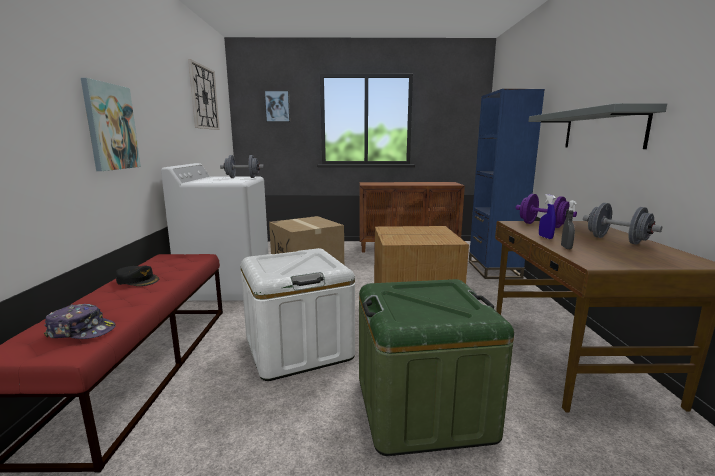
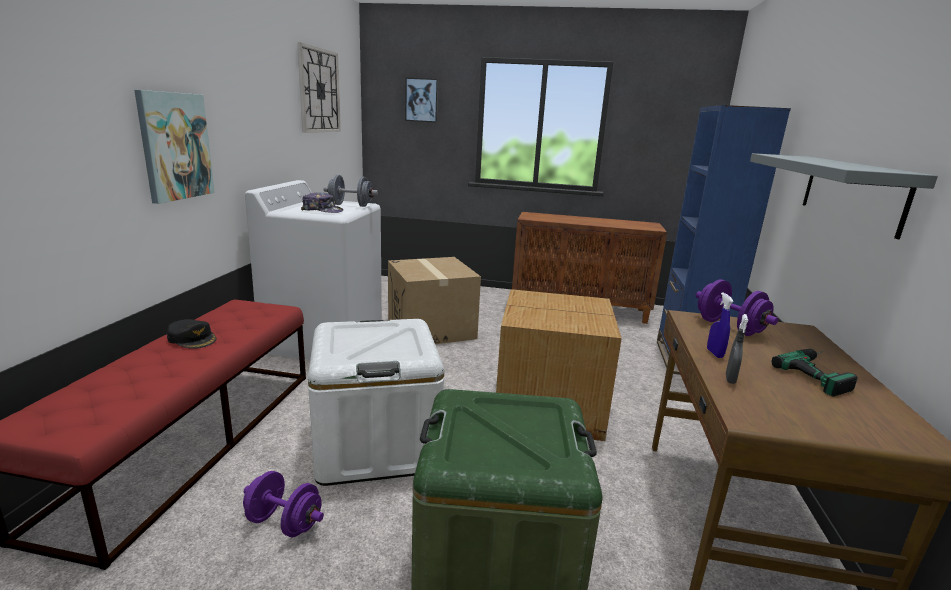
camera: 10 degrees right, 5 degrees up
cap [44,304,116,339] -> cap moved to [301,192,343,213]
grey dumbbell [583,203,662,245] -> power drill [771,349,858,397]
none -> purple dumbbell [243,471,324,537]

